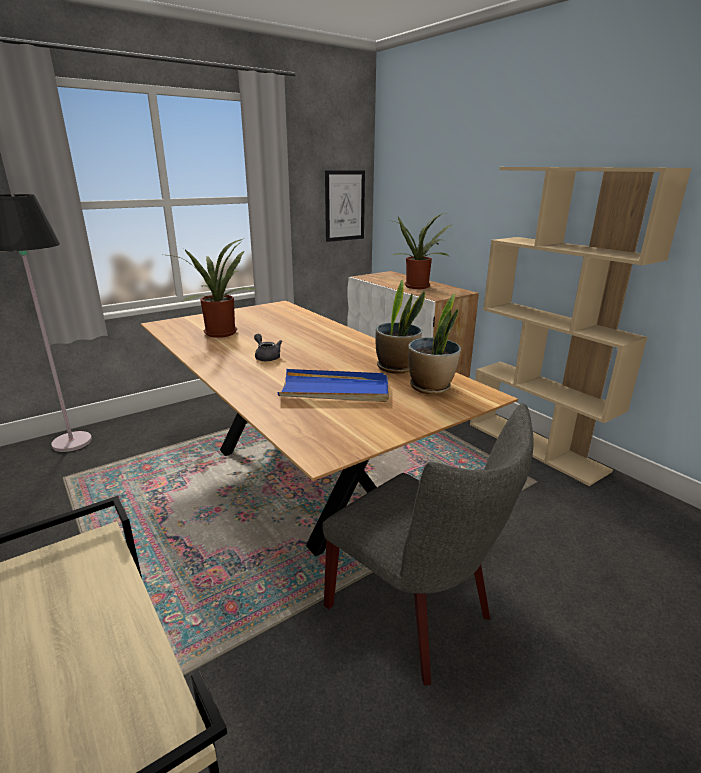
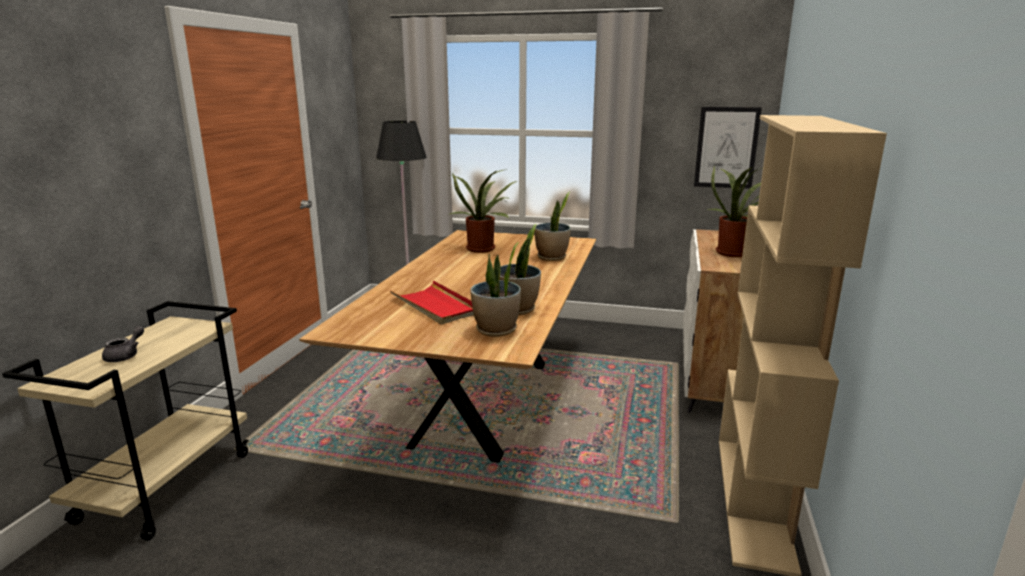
camera: 50 degrees right, 5 degrees down
grey teapot [254,334,282,361] -> grey teapot moved to [102,326,144,362]
blue tray [278,369,389,402] -> red tray [390,281,474,325]
grey chair [322,404,533,685] -> none
none -> potted plant [534,192,571,261]

